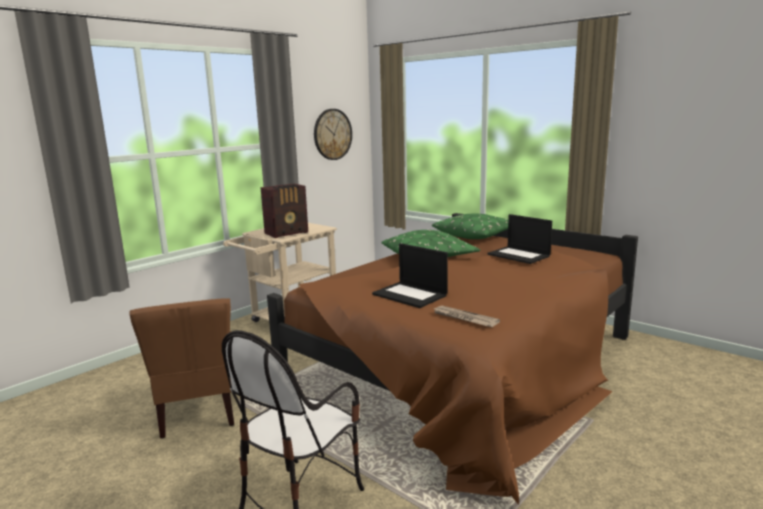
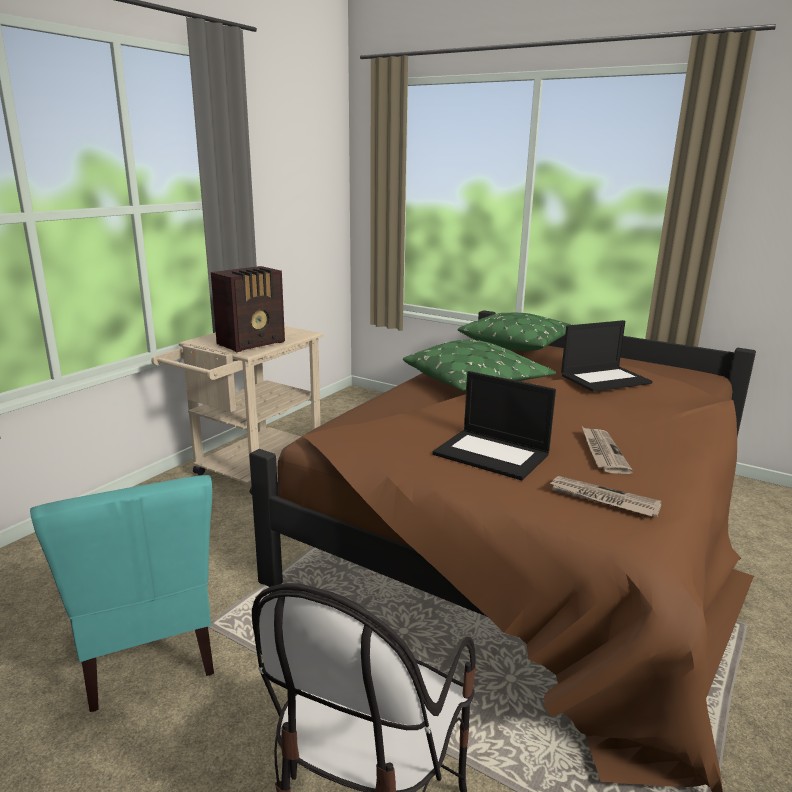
camera: 10 degrees left, 5 degrees up
brown chair [129,298,234,439] -> turquoise chair [30,475,214,712]
wall clock [314,109,352,160] -> none
laptop [487,214,552,264] -> laptop turned 60 degrees counterclockwise [561,320,653,392]
none -> newspaper [582,427,633,474]

